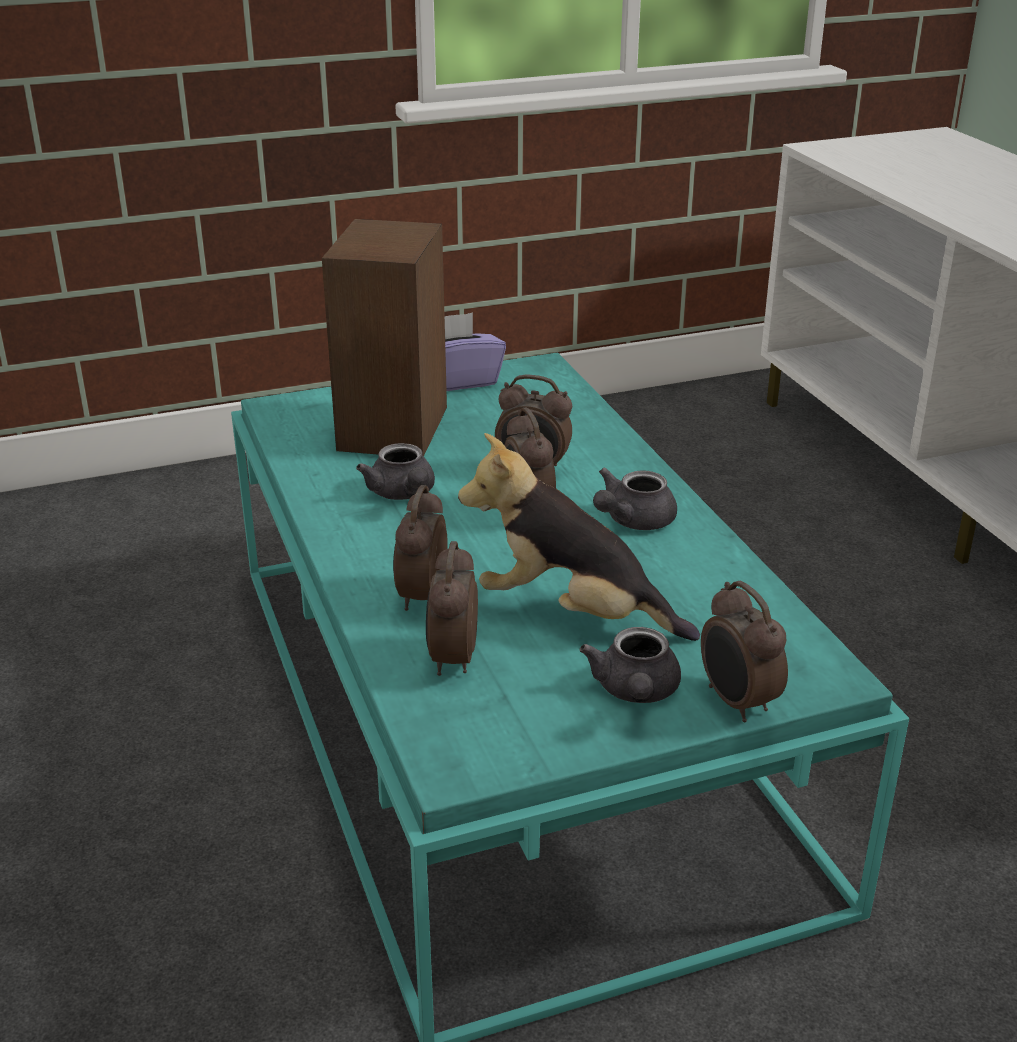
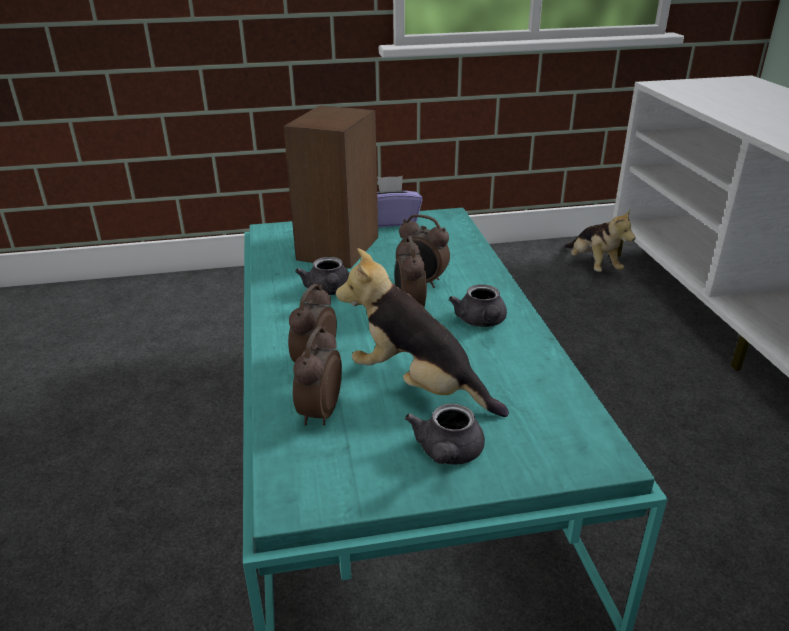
camera: 10 degrees right, 0 degrees up
grey teapot [593,468,677,530] -> grey teapot turned 60 degrees counterclockwise [449,284,507,327]
alarm clock [701,581,788,722] -> none
none -> plush toy [564,210,635,272]

